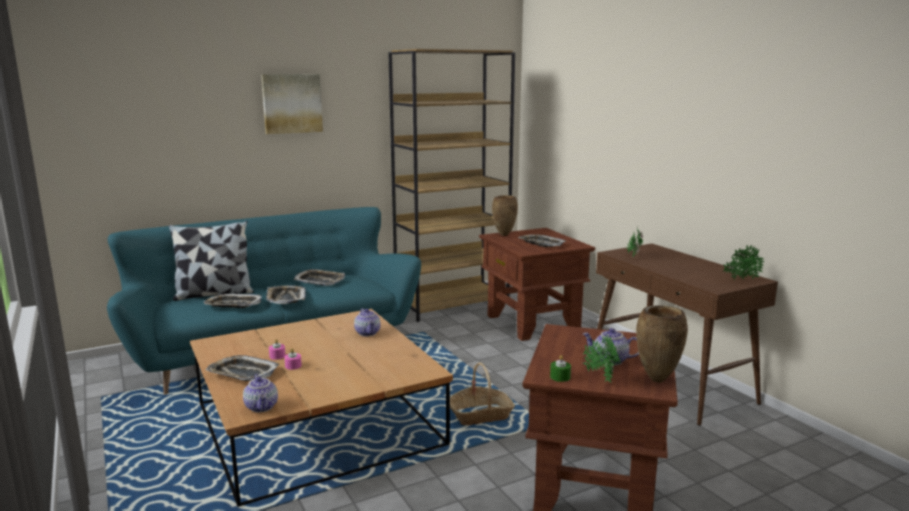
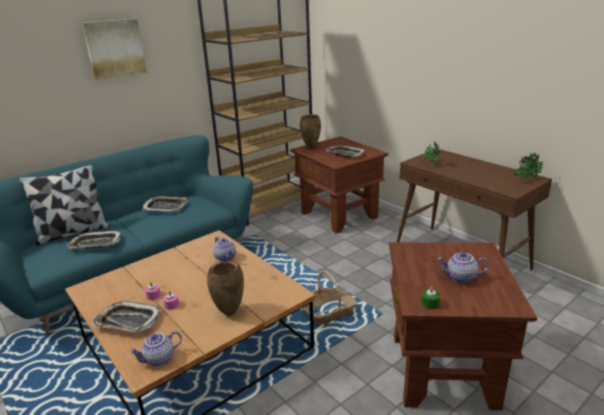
camera: 10 degrees left, 10 degrees up
teapot [243,374,278,413] -> teapot turned 90 degrees clockwise [129,331,182,366]
tray [266,286,306,304] -> none
potted plant [583,335,621,383] -> none
brown vase [636,305,688,383] -> brown vase moved to [207,261,244,316]

